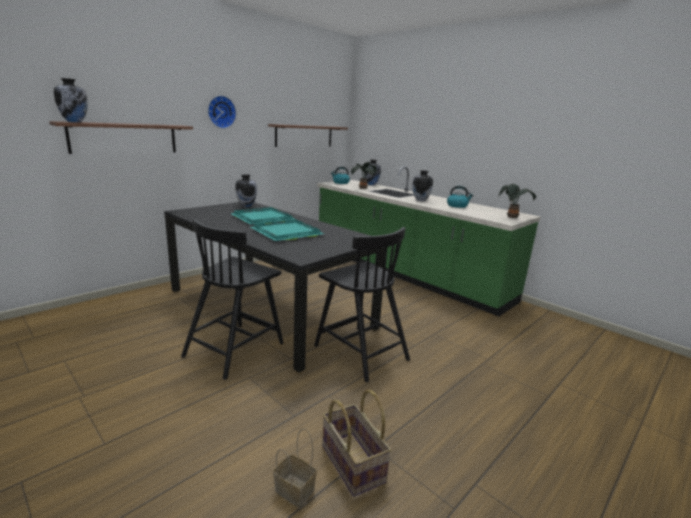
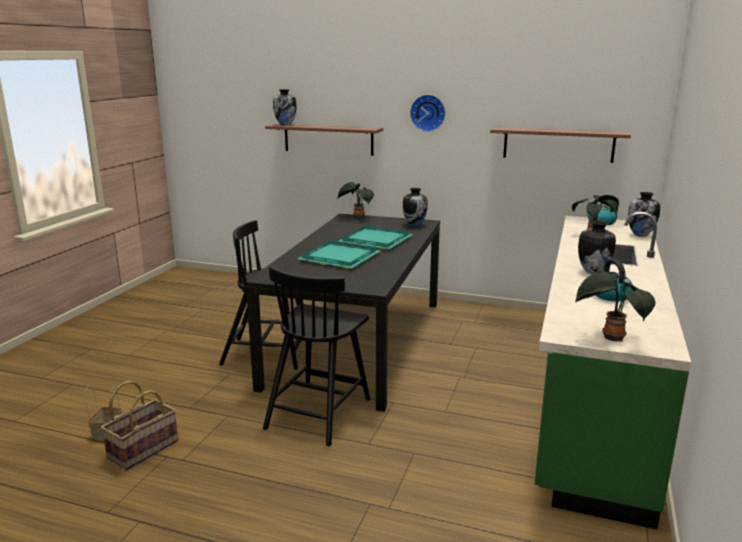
camera: 65 degrees right, 0 degrees up
none -> potted plant [337,182,374,219]

